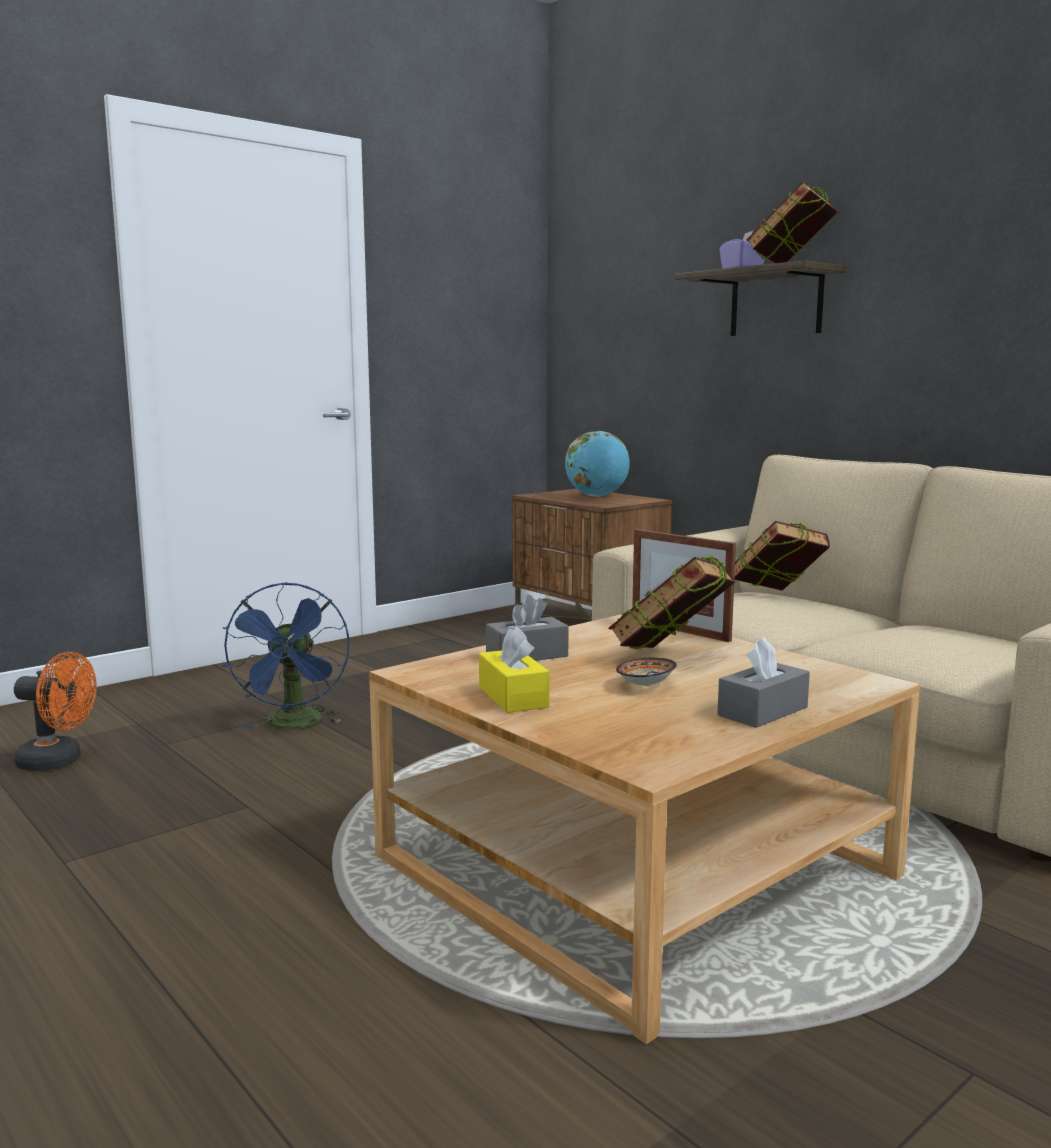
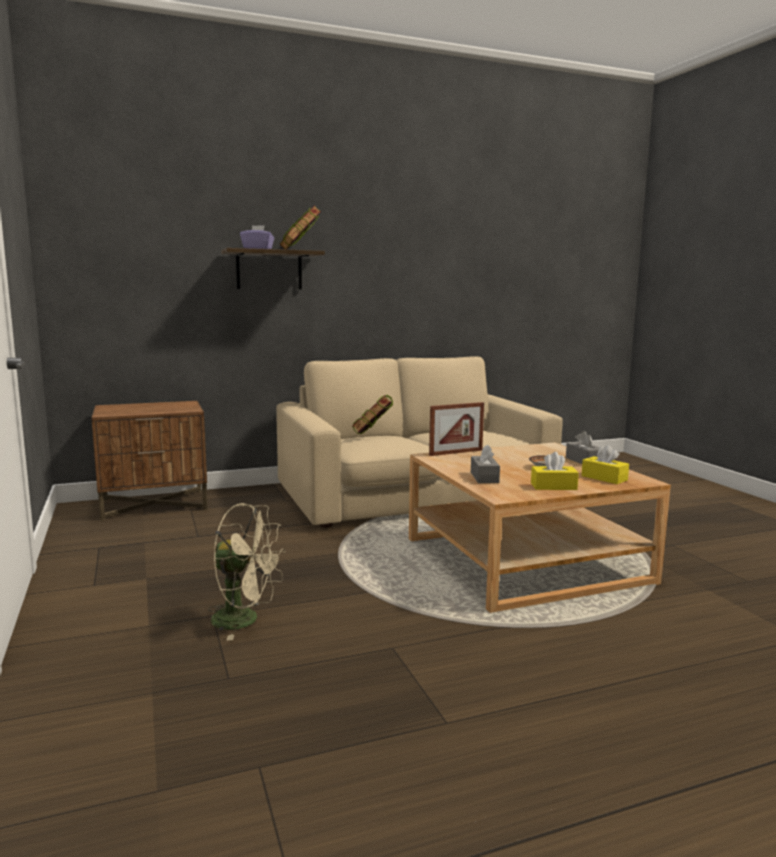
camera: 70 degrees left, 0 degrees up
orange fan [14,652,97,771] -> none
blue fan [223,582,350,729] -> beige fan [208,503,286,641]
globe [565,431,630,497] -> none
book [609,555,736,649] -> none
none -> yellow tissue box [581,445,629,484]

